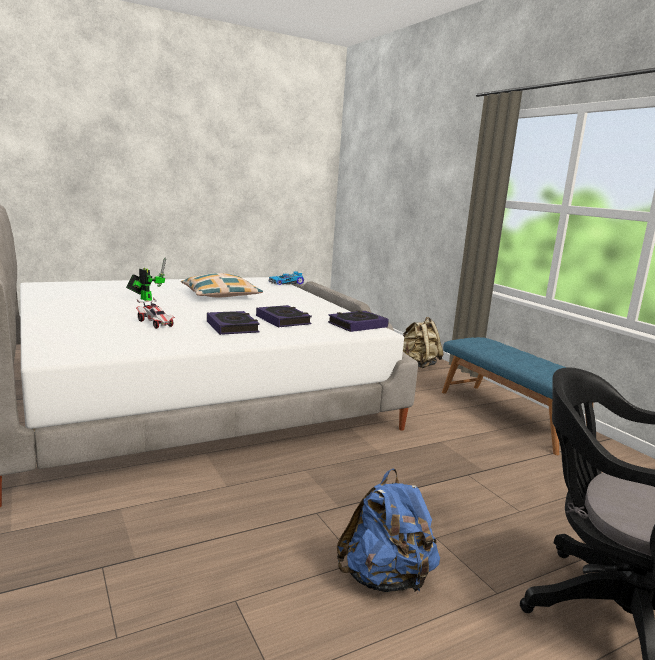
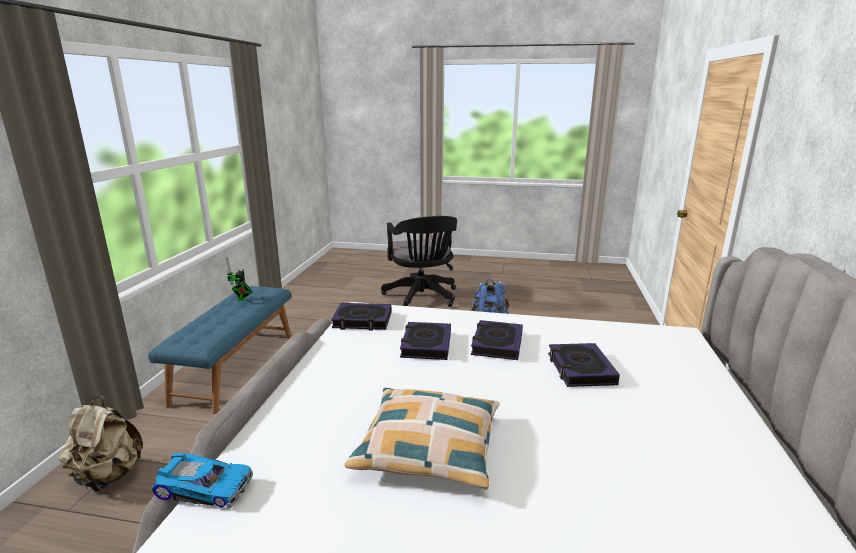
camera: 140 degrees left, 5 degrees up
toy robot [126,257,166,301] -> toy robot moved to [225,256,253,301]
toy car [136,298,175,329] -> book [548,343,620,387]

